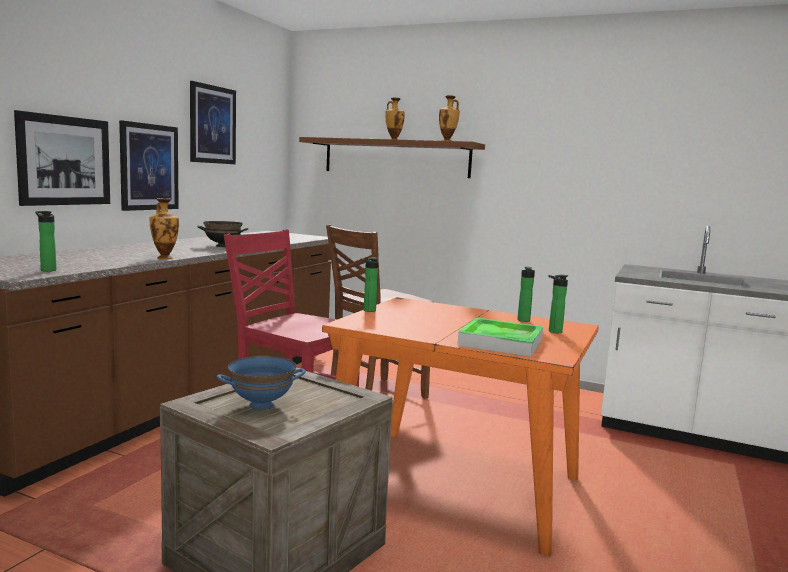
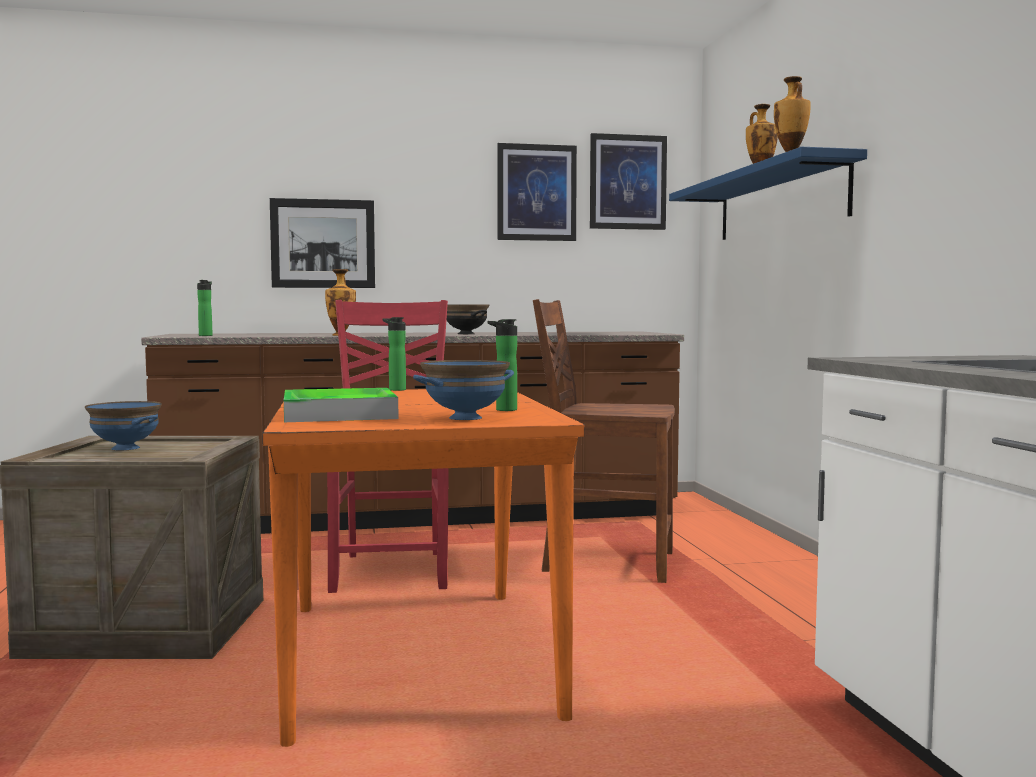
camera: 55 degrees right, 5 degrees down
picture [119,120,179,211] -> picture moved to [590,133,667,230]
brown shelf [299,137,485,178] -> blue shelf [669,147,867,240]
bottle [548,275,568,333] -> blue bowl [413,360,514,420]

